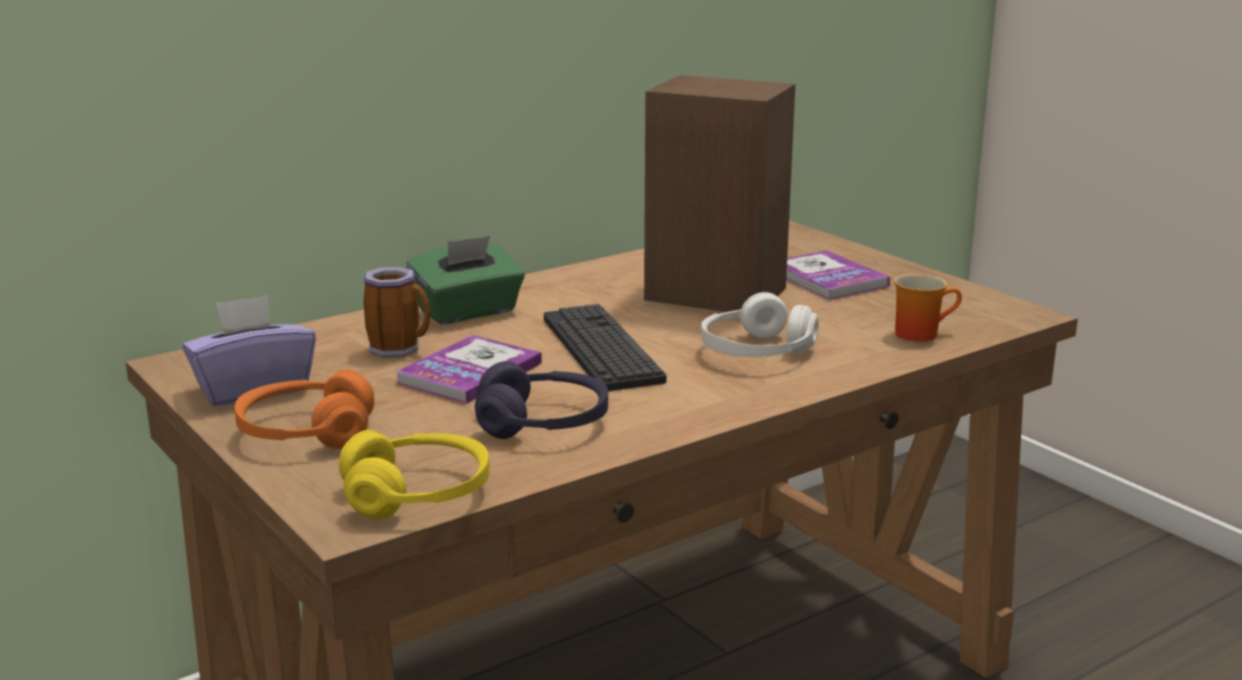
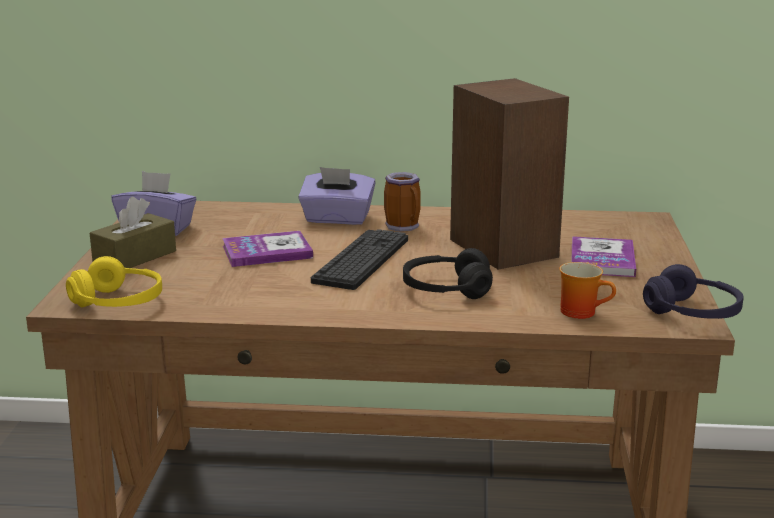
camera: 40 degrees right, 0 degrees up
orange headphones [234,369,374,449] -> brown tissue box [90,197,176,268]
mug [363,267,430,358] -> mug moved to [384,172,421,232]
green tissue box [407,236,525,325] -> purple tissue box [298,167,376,225]
purple headphones [475,361,608,439] -> purple headphones moved to [643,264,744,319]
white headphones [701,292,819,357] -> black headphones [403,248,493,299]

